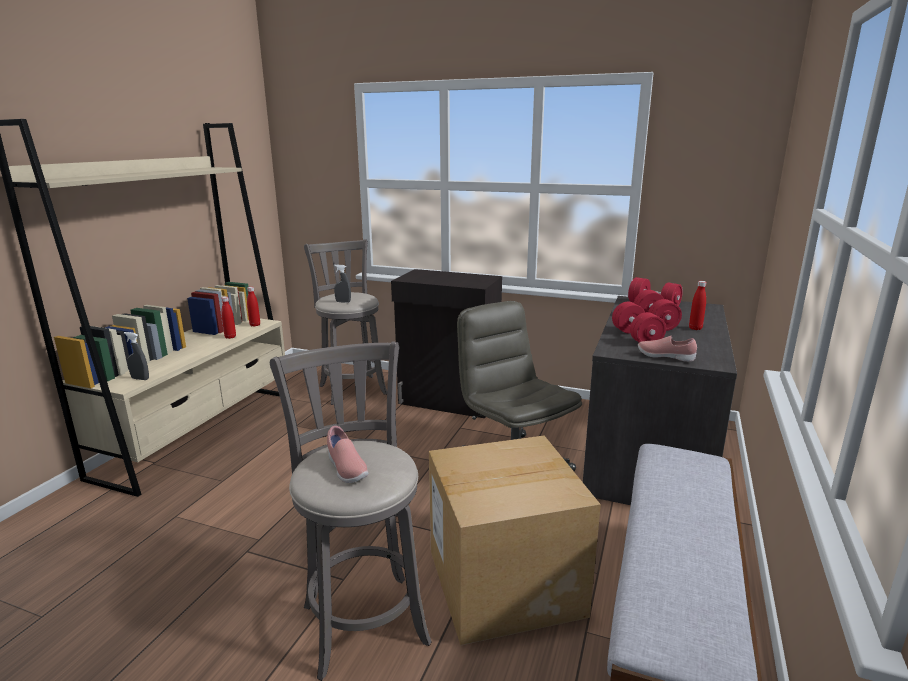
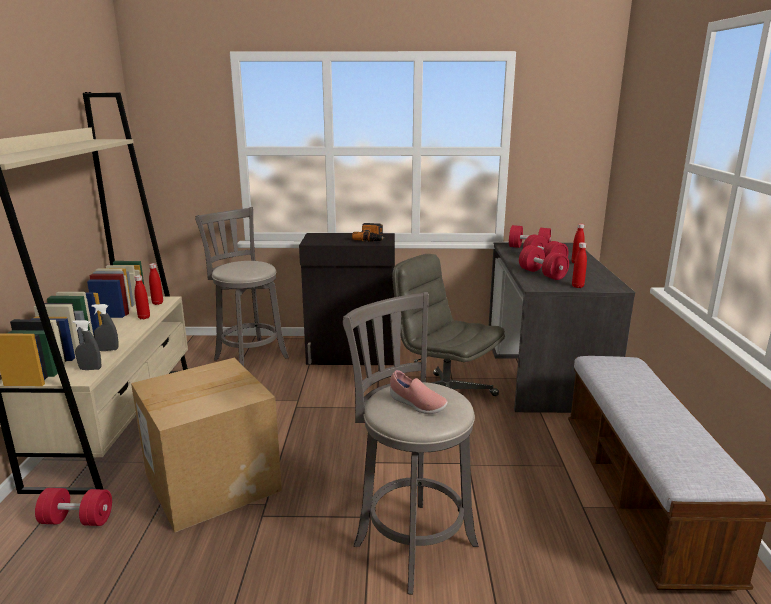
camera: 20 degrees left, 0 degrees up
grey spray bottle [334,265,351,303] -> grey spray bottle moved to [91,304,118,351]
cardboard box [429,436,601,646] -> cardboard box moved to [131,358,282,533]
pink shoe [638,336,697,362] -> red bottle [572,242,587,288]
none -> red dumbbell [35,488,112,526]
none -> power drill [352,223,384,242]

